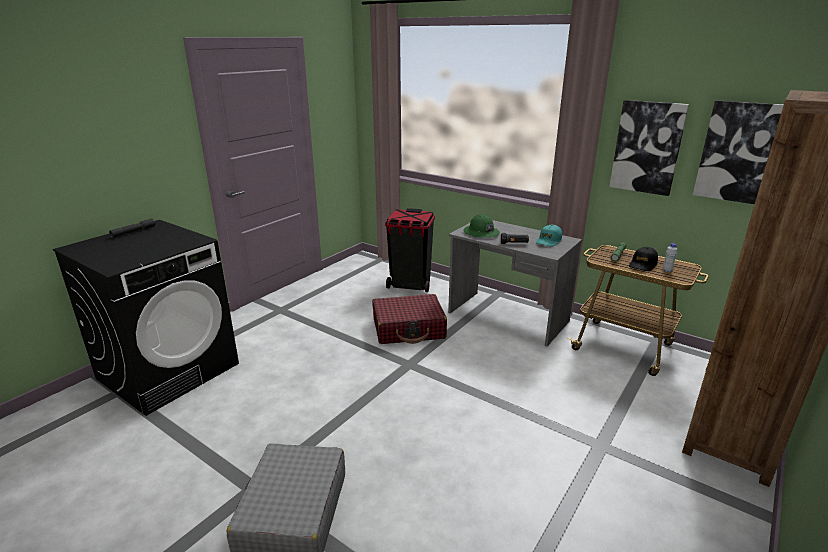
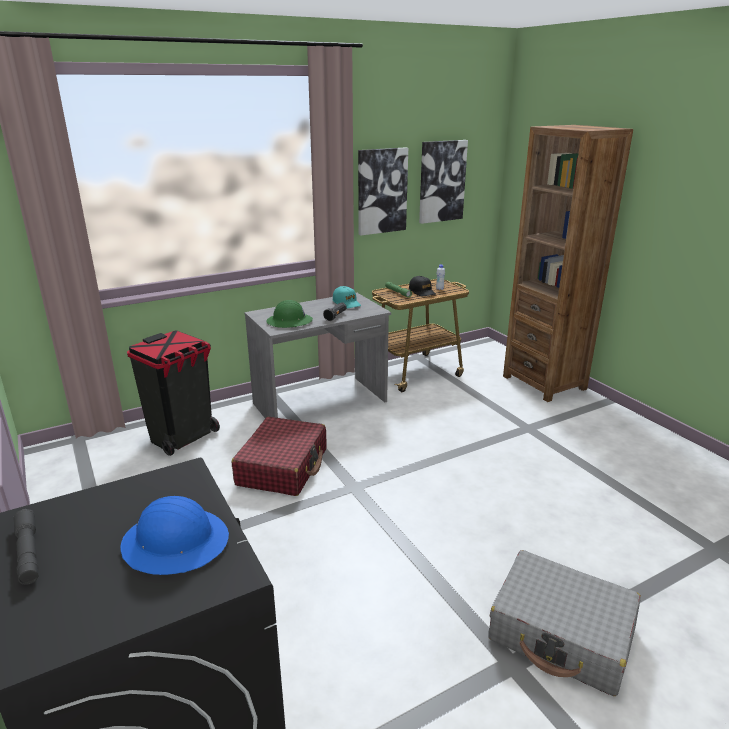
camera: 65 degrees left, 0 degrees up
none -> blue hard hat [120,496,229,575]

